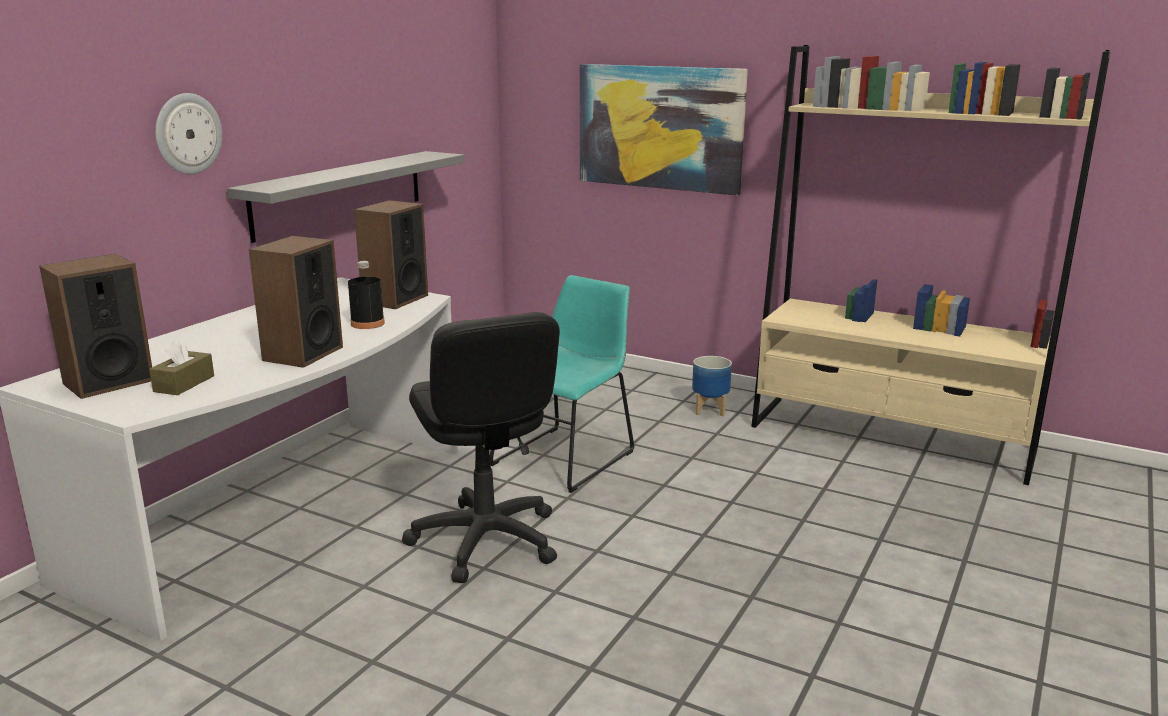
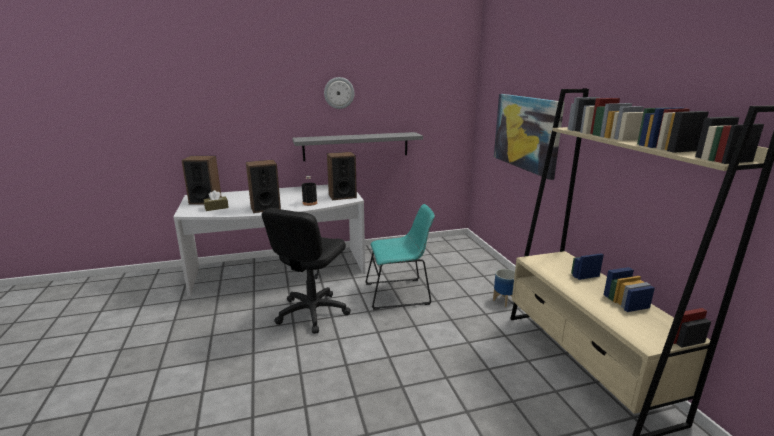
camera: 45 degrees right, 0 degrees up
wall clock [155,93,223,174] -> wall clock moved to [324,77,355,109]

